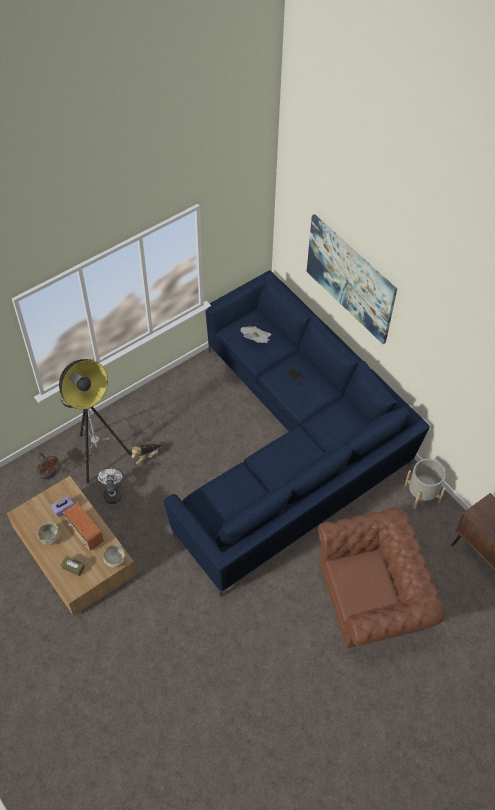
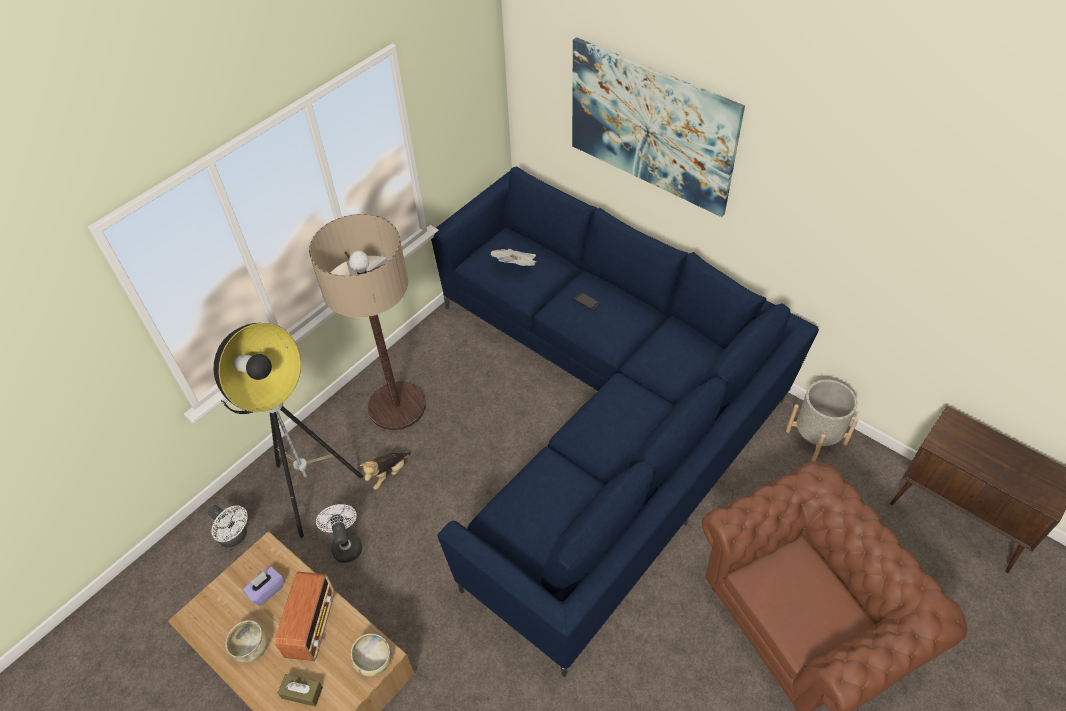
camera: 10 degrees left, 5 degrees down
brown fan [36,453,59,479] -> white fan [208,505,248,548]
radio [63,503,104,551] -> radio turned 120 degrees counterclockwise [275,572,334,661]
none -> floor lamp [309,214,426,430]

